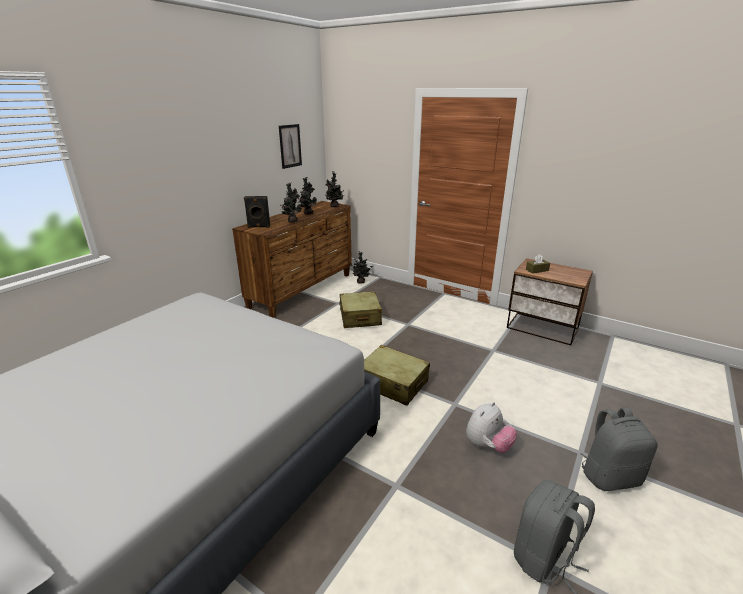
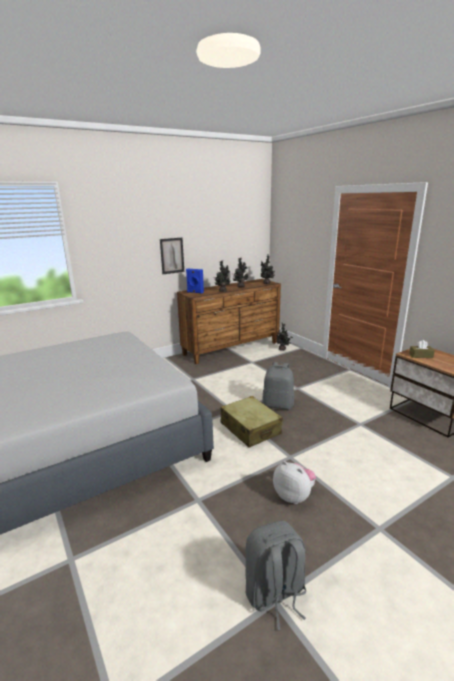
camera: 25 degrees right, 5 degrees down
black speaker [244,196,270,228] -> blue speaker [186,269,204,294]
picture [279,124,302,169] -> picture moved to [160,238,184,274]
beige suitcase [339,291,382,328] -> none
plush toy [466,402,517,453] -> plush toy turned 120 degrees counterclockwise [273,461,316,504]
grey backpack [581,407,658,491] -> grey backpack moved to [262,362,294,410]

